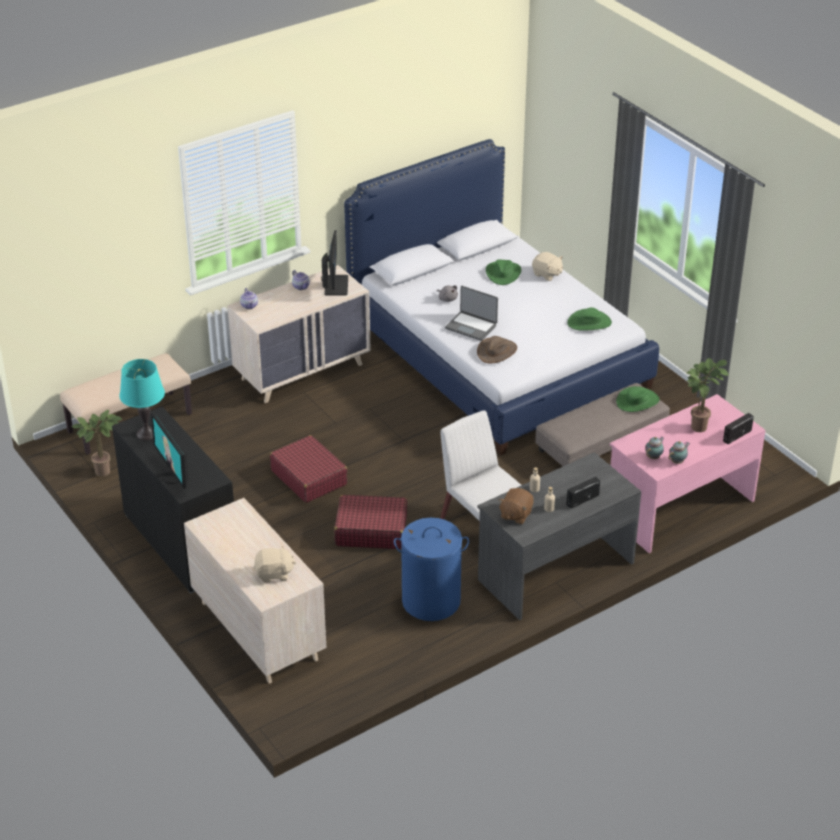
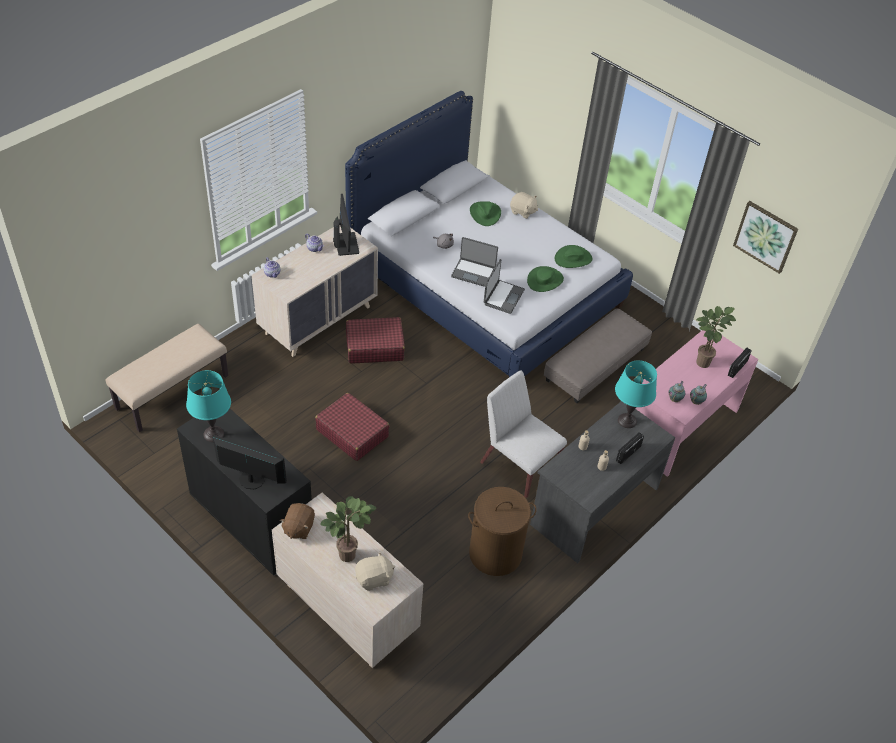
camera: 15 degrees left, 10 degrees up
potted plant [72,410,122,477] -> potted plant moved to [320,496,376,562]
monitor [151,412,188,489] -> monitor turned 150 degrees clockwise [212,435,287,489]
red suitcase [334,495,407,549] -> red suitcase moved to [346,317,405,363]
blue laundry basket [394,518,469,621] -> brown laundry basket [468,487,537,576]
brown hat [477,336,517,363] -> laptop [484,259,525,314]
brown plush toy [499,488,534,524] -> brown plush toy moved to [280,503,315,539]
green hat [616,386,660,412] -> green hat moved to [527,266,564,292]
none -> turquoise table lamp [615,360,657,428]
none -> picture [733,201,798,274]

